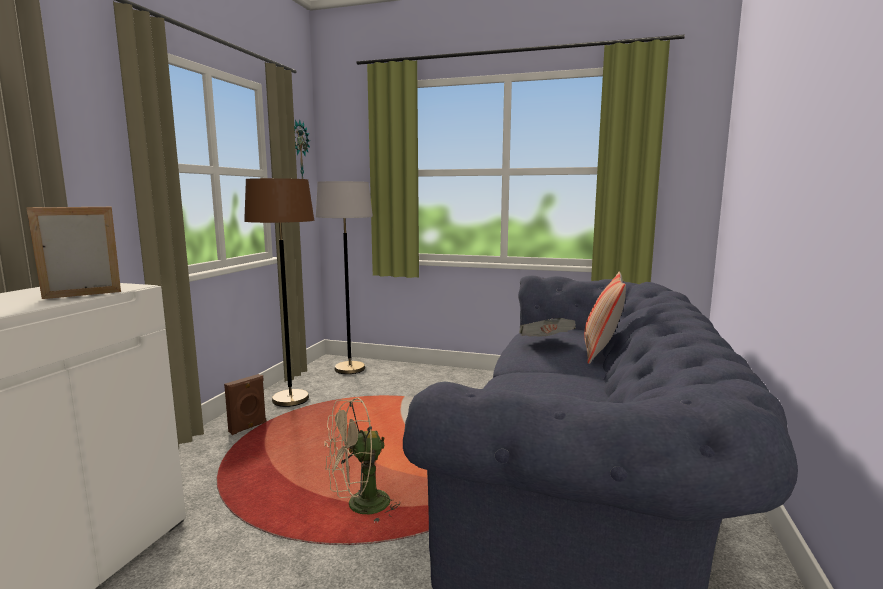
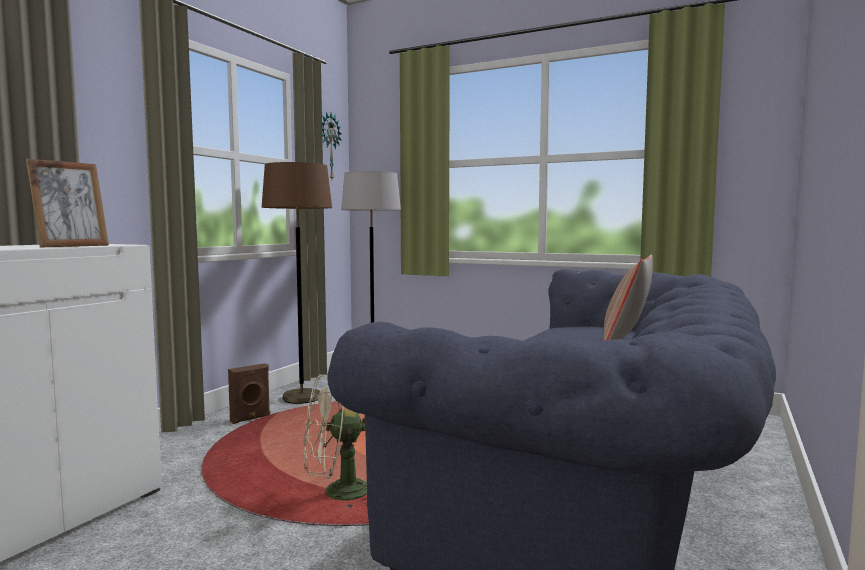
camera: 10 degrees right, 5 degrees down
picture frame [27,207,121,299] -> picture frame turned 150 degrees clockwise [26,159,109,248]
newspaper [519,318,576,337] -> none

